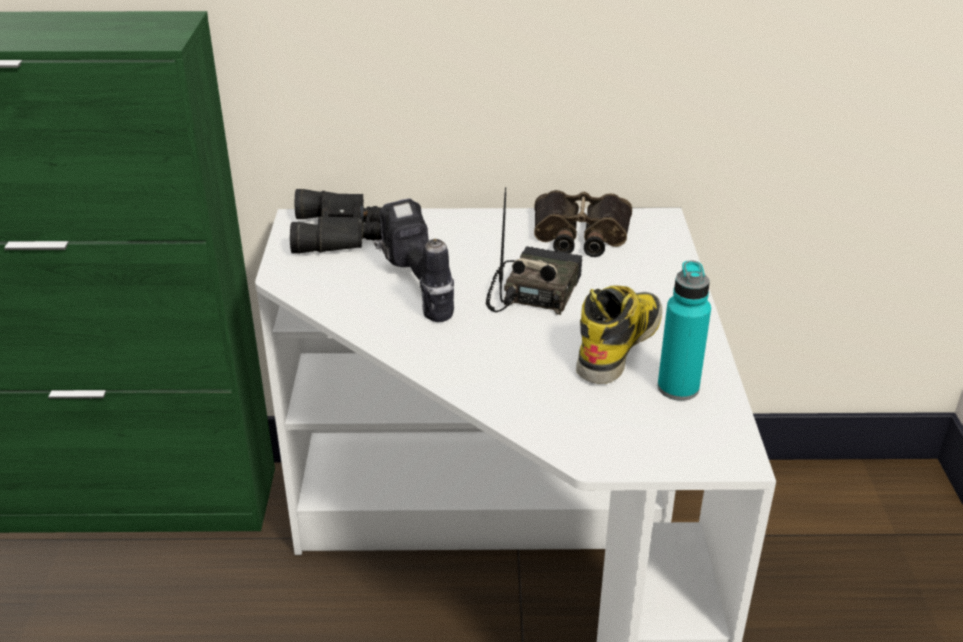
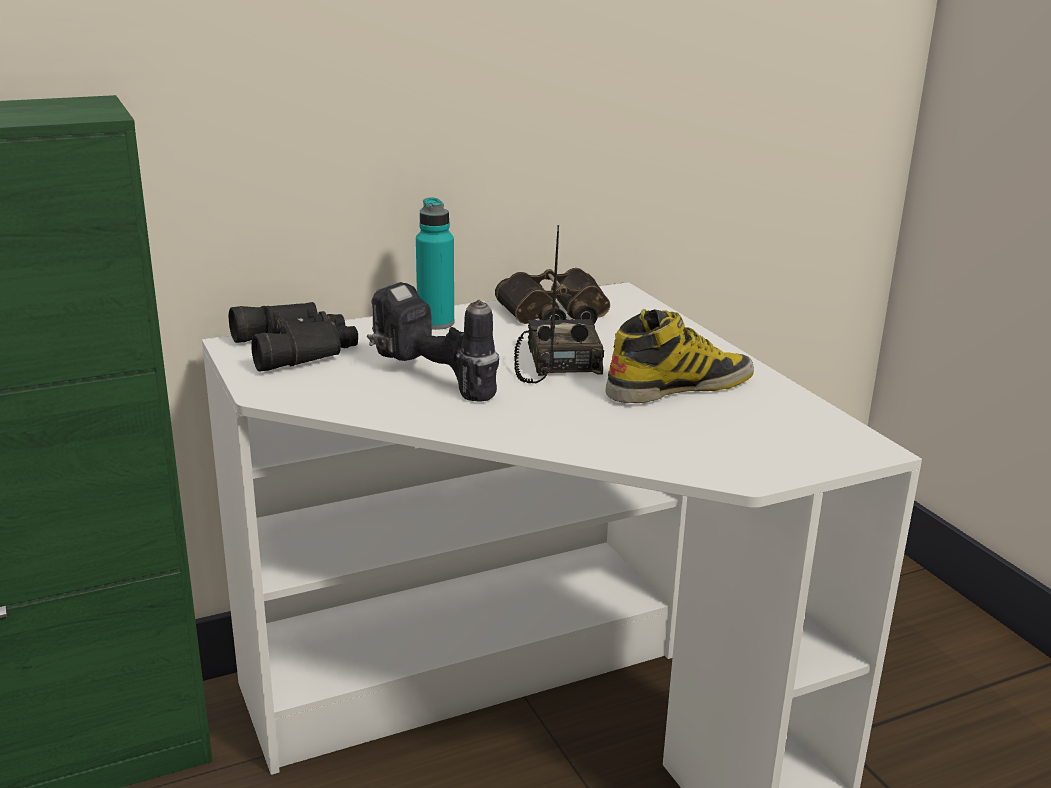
camera: 25 degrees left, 10 degrees down
boot [576,285,662,384] -> boot turned 60 degrees clockwise [605,309,754,403]
turquoise bottle [657,260,711,401] -> turquoise bottle moved to [416,197,454,330]

